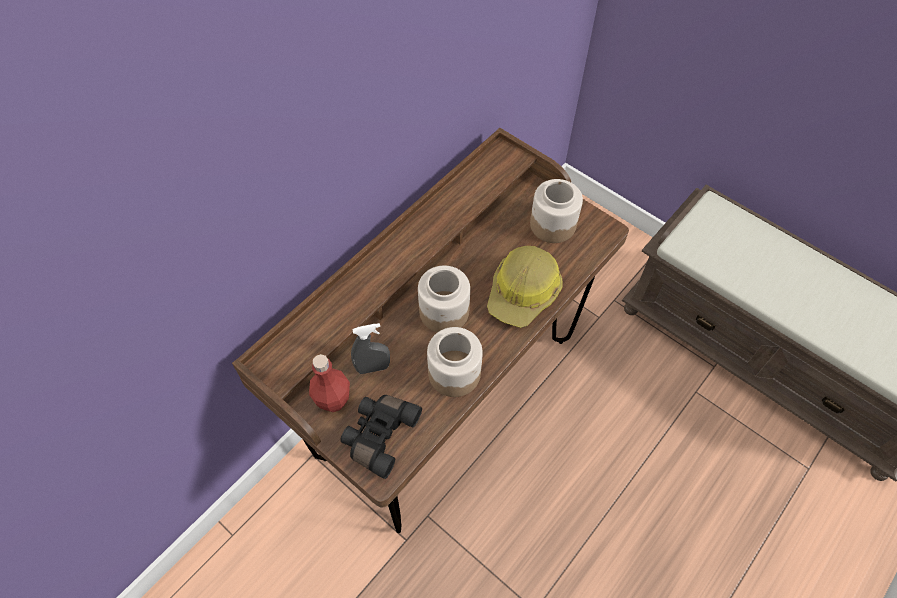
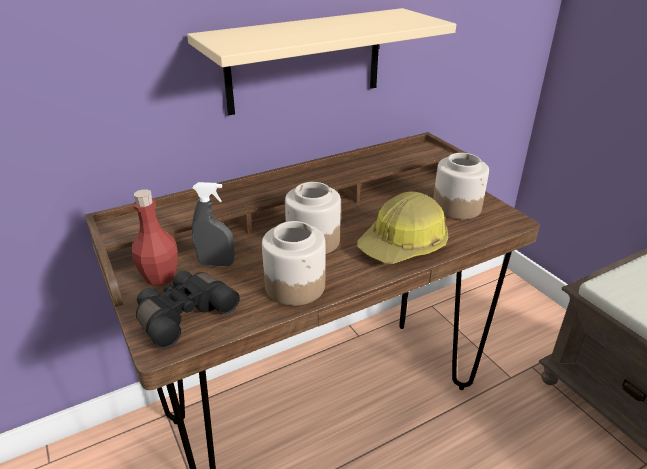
camera: 20 degrees right, 25 degrees down
none -> beige shelf [187,8,456,115]

